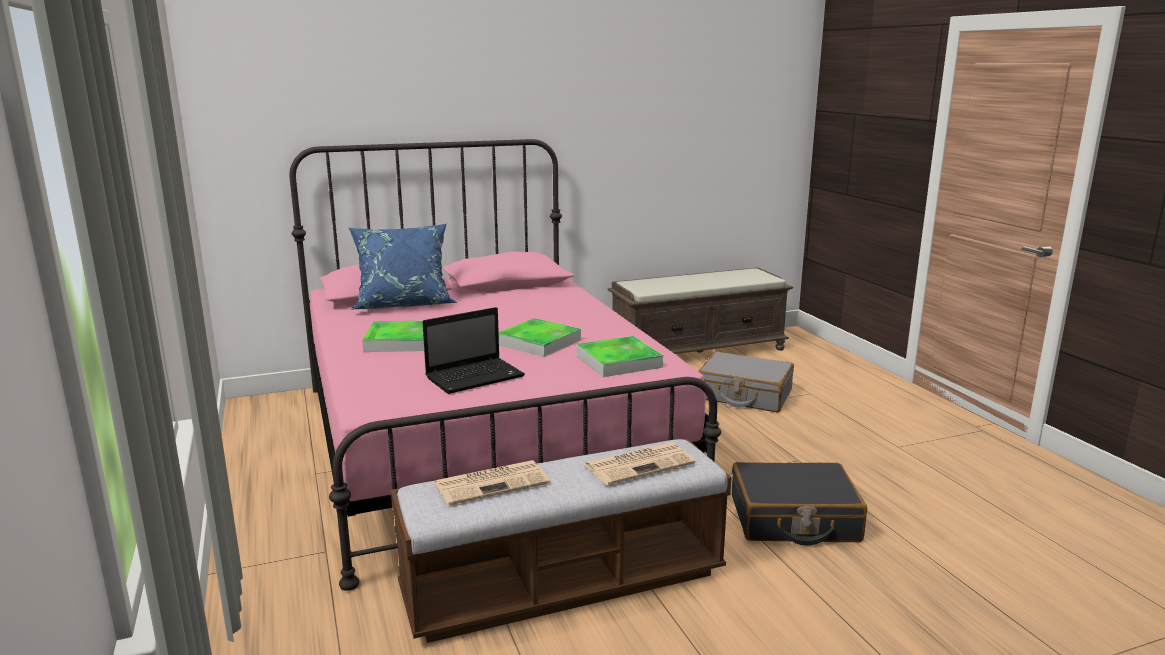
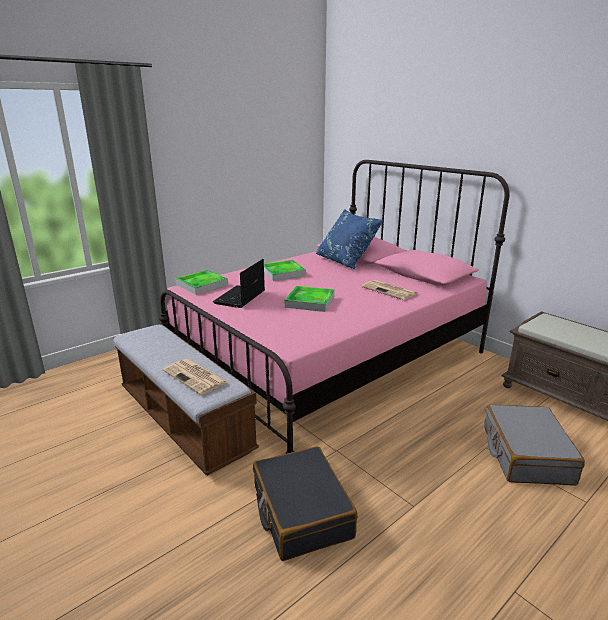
camera: 70 degrees right, 5 degrees up
laptop [422,307,525,394] -> laptop turned 75 degrees clockwise [213,259,265,308]
newspaper [434,460,550,505] -> newspaper moved to [361,280,417,300]
tray [577,336,663,377] -> tray moved to [175,270,228,295]

